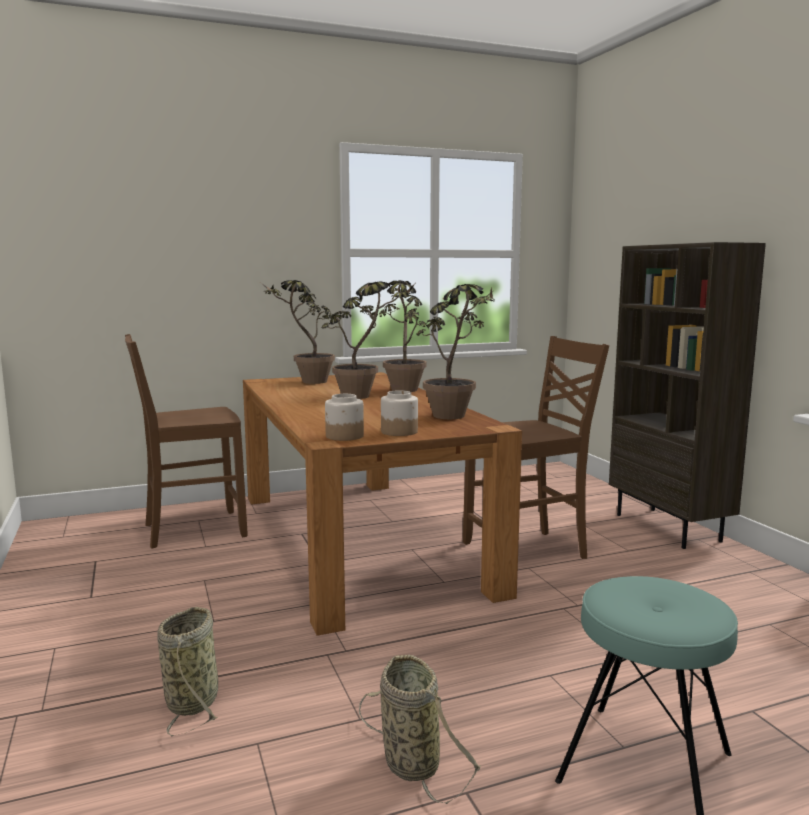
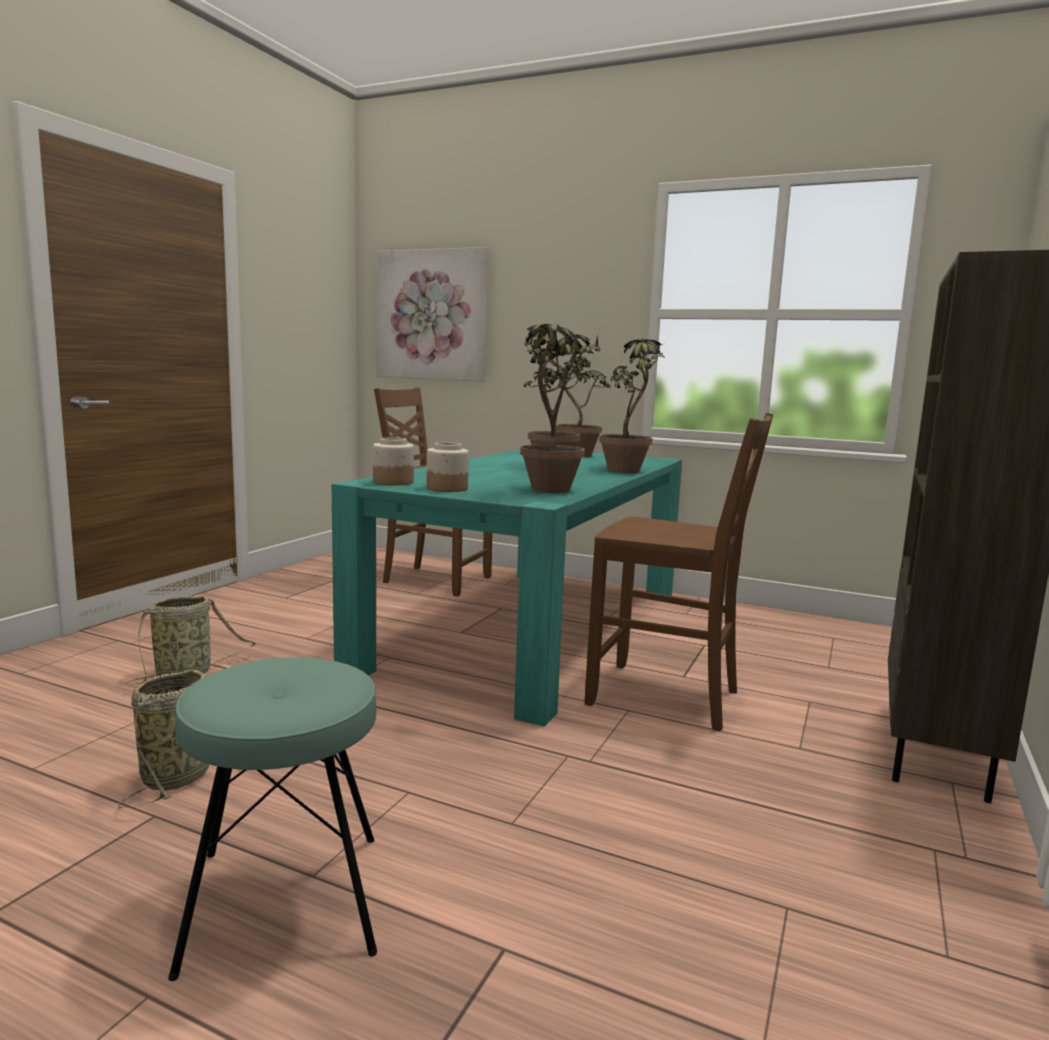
camera: 45 degrees right, 0 degrees up
brown dining table [243,372,522,636] -> turquoise dining table [331,449,682,726]
none -> picture [376,247,489,381]

